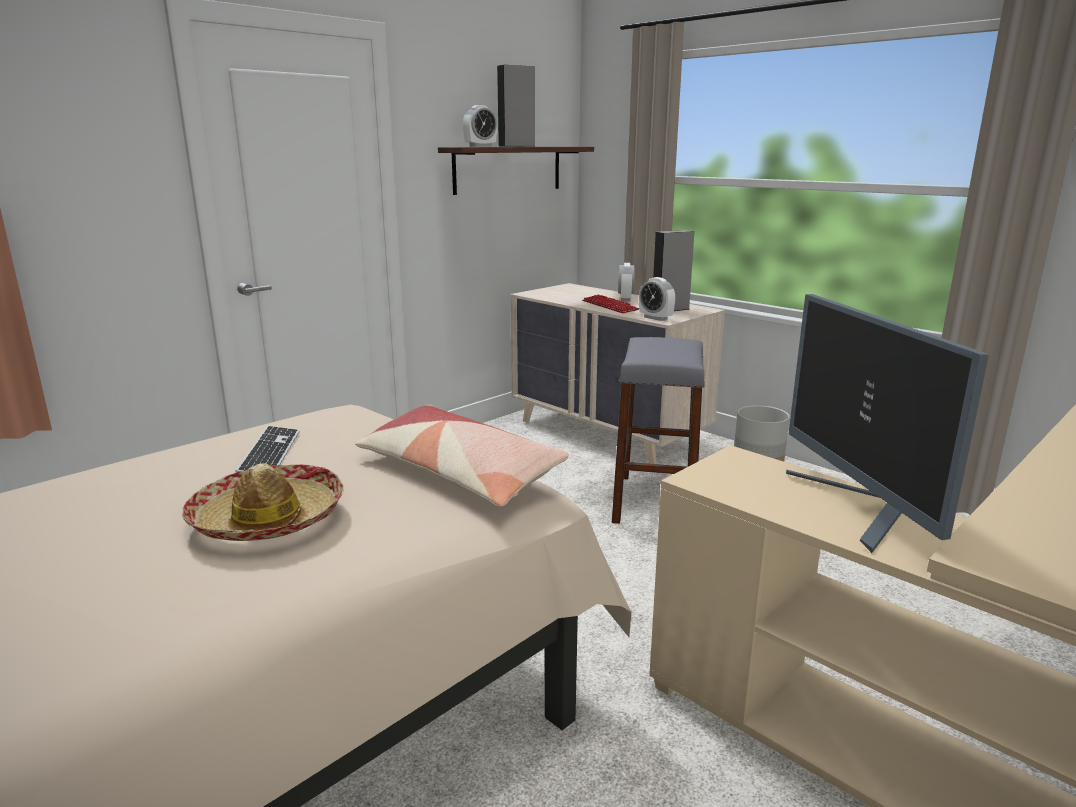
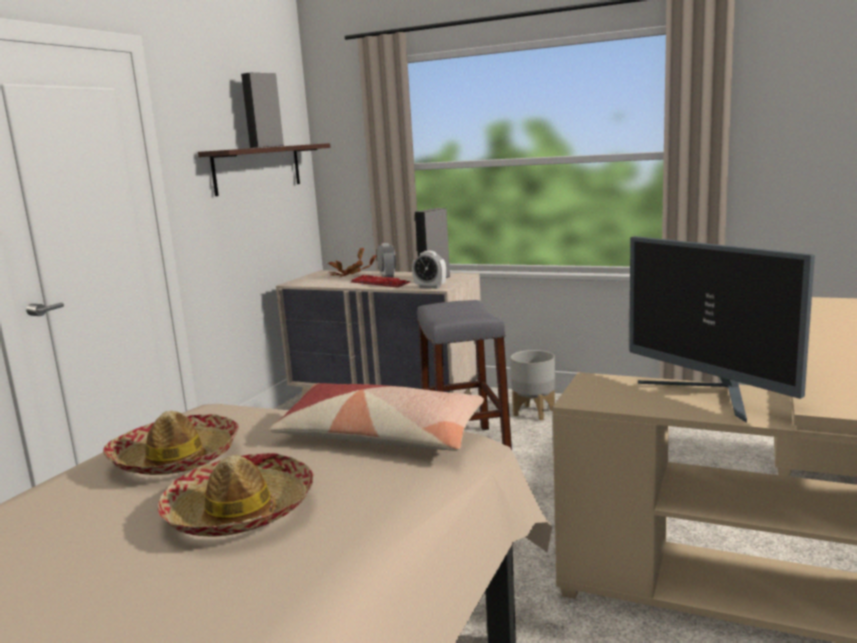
camera: 20 degrees left, 5 degrees down
keyboard [235,426,300,473] -> hat [103,411,239,475]
alarm clock [463,105,497,147] -> none
none -> potted plant [328,247,376,277]

